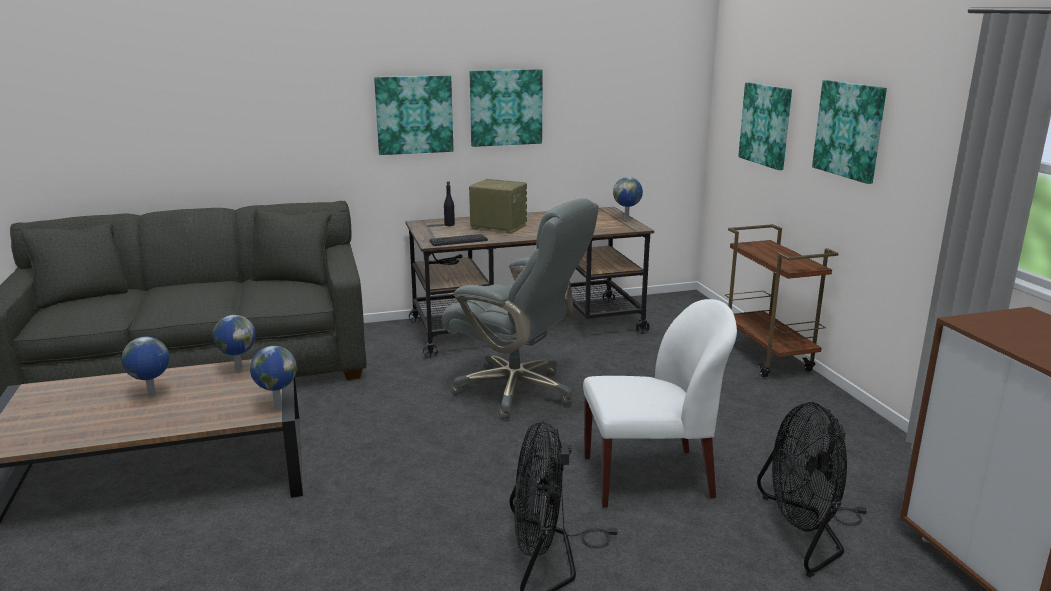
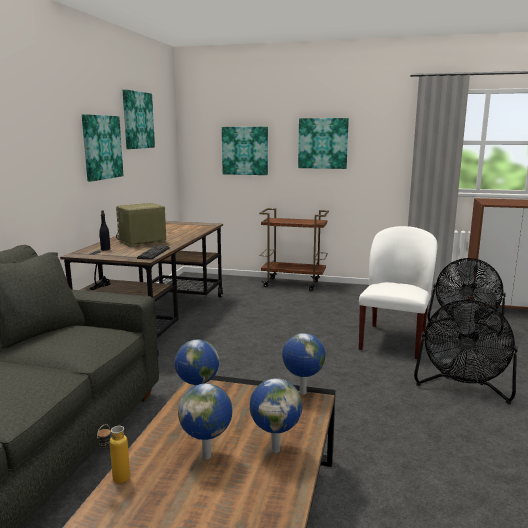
camera: 60 degrees left, 5 degrees down
picture [374,75,453,155] -> picture moved to [122,90,155,149]
grey office chair [442,198,599,420] -> none
globe [613,177,643,220] -> globe moved to [250,378,302,453]
none -> bottle [97,424,130,484]

